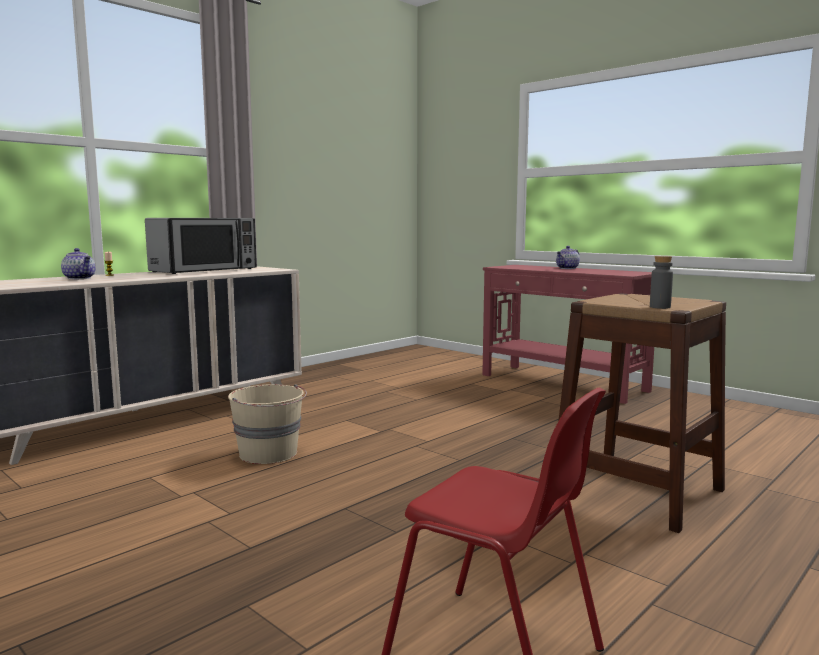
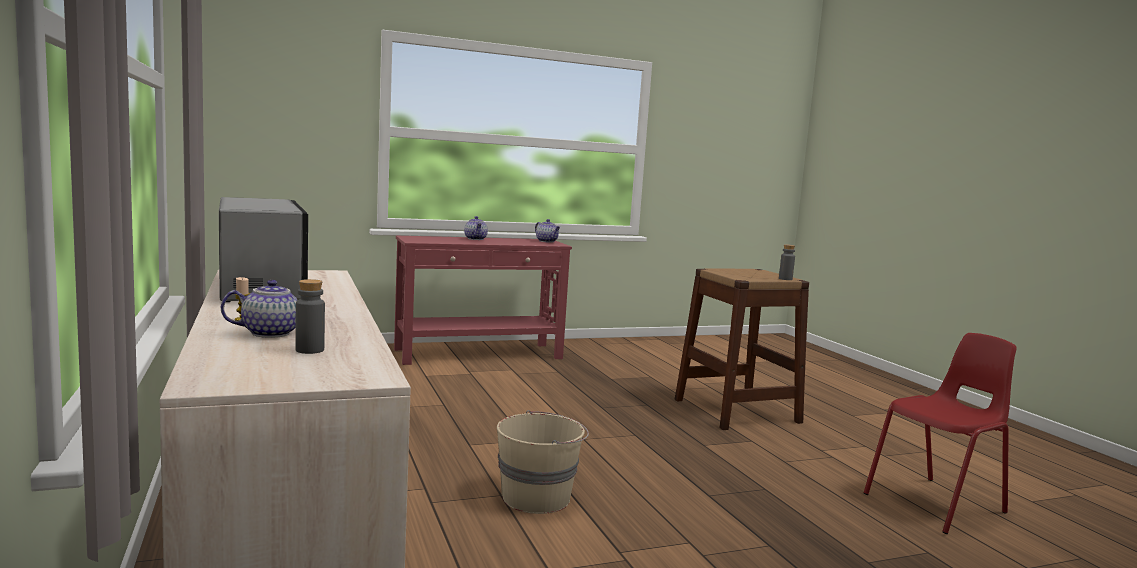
camera: 65 degrees left, 0 degrees up
none -> grey bottle [295,279,325,354]
none -> teapot [535,219,560,243]

